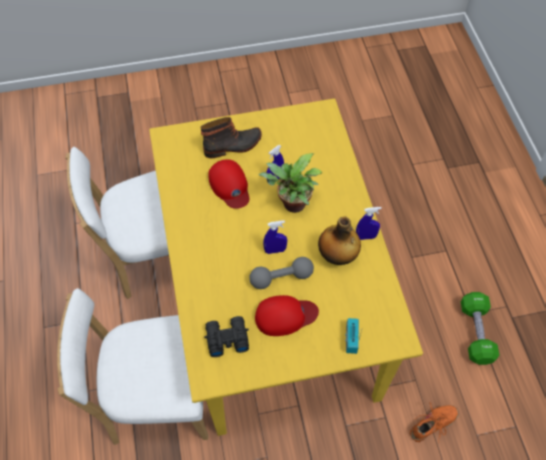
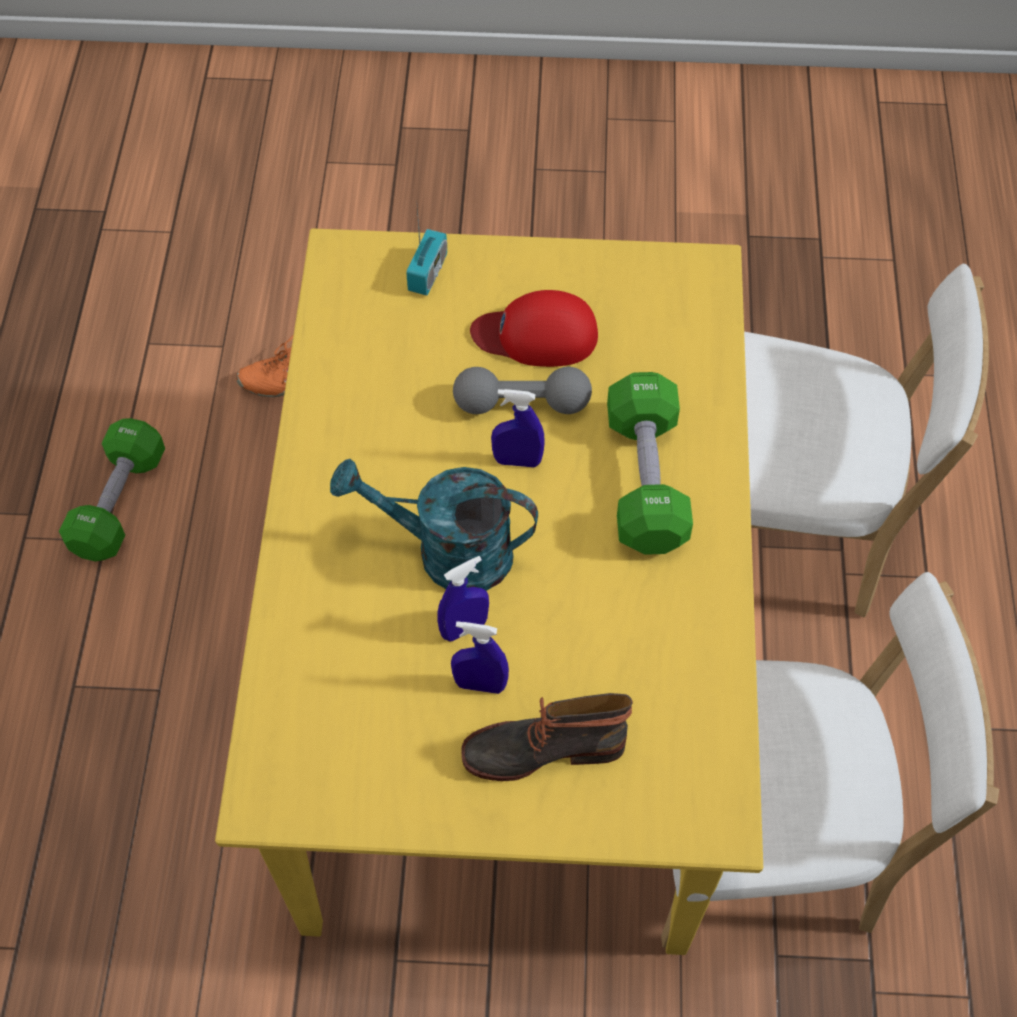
camera: 165 degrees left, 0 degrees up
black binoculars [204,316,249,357] -> none
red cap [208,159,249,209] -> none
potted plant [259,153,322,213] -> turquoise watering can [330,459,538,591]
bottle [318,216,361,265] -> none
blue spray bottle [356,207,382,240] -> blue spray bottle moved to [451,621,509,694]
none -> green dumbbell [607,372,693,555]

